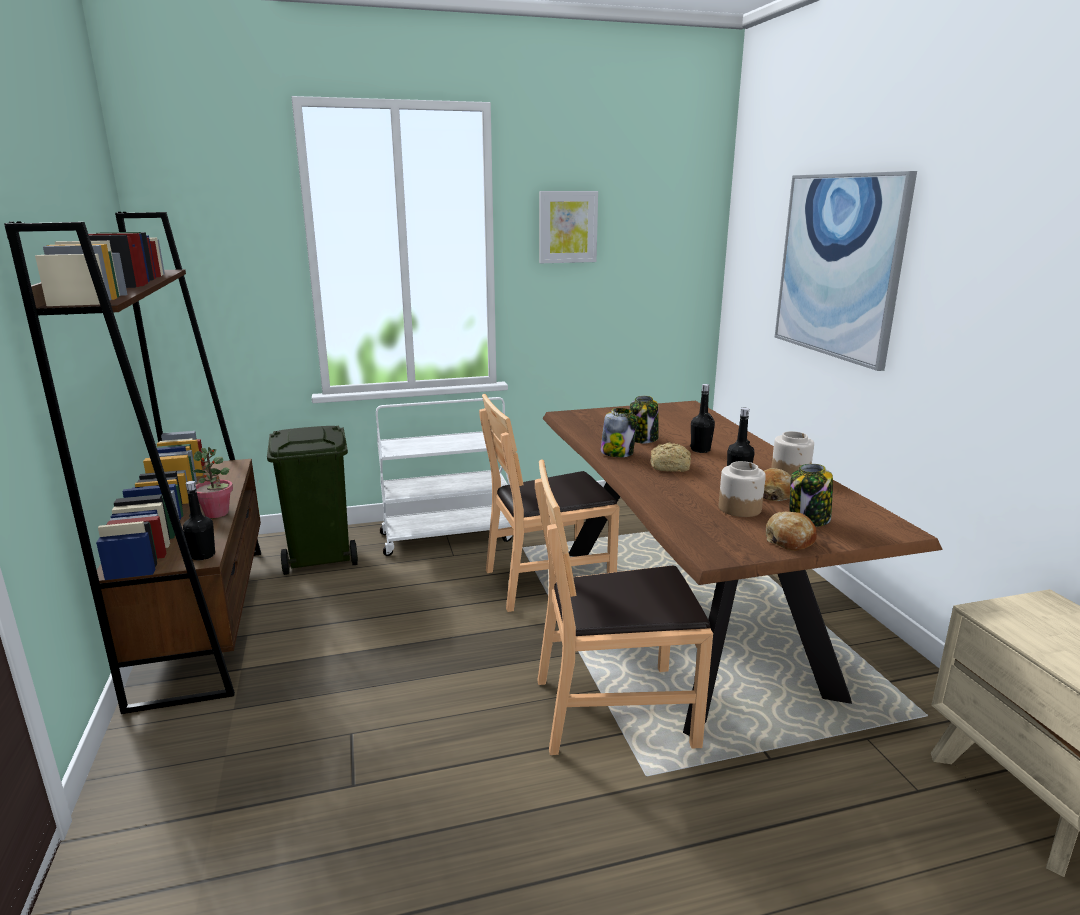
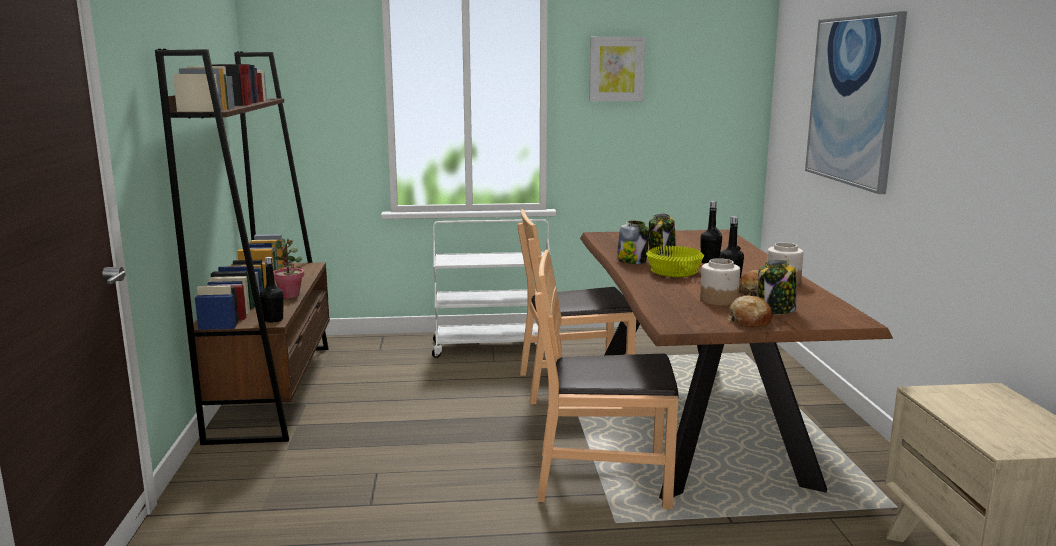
camera: 10 degrees right, 5 degrees down
green trash can [267,426,358,575] -> none
bread [651,442,691,472] -> yellow bowl [646,246,704,277]

